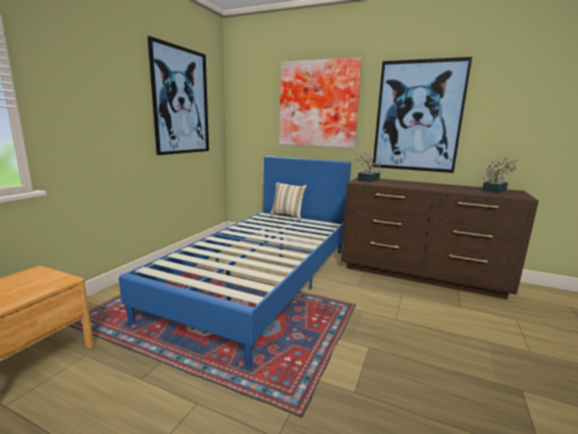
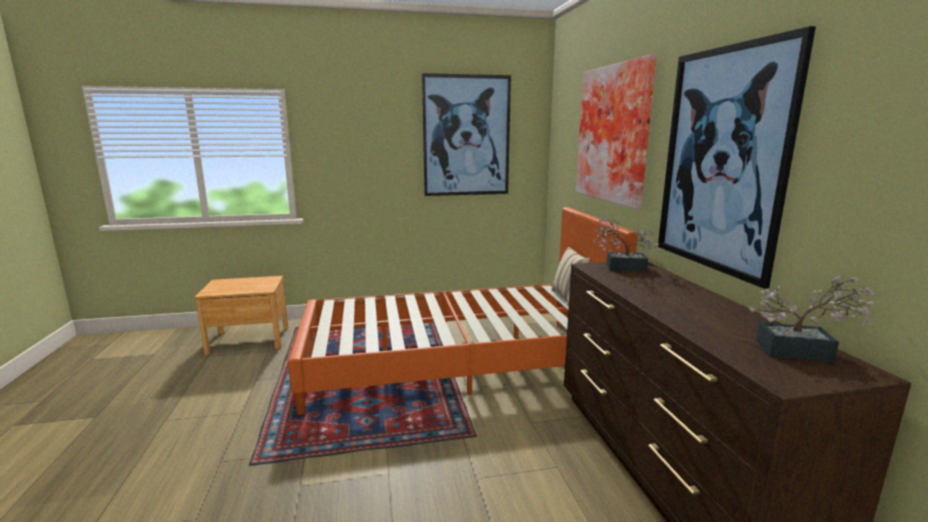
camera: 55 degrees right, 0 degrees up
blue bed [119,156,351,367] -> orange bed [288,207,638,415]

